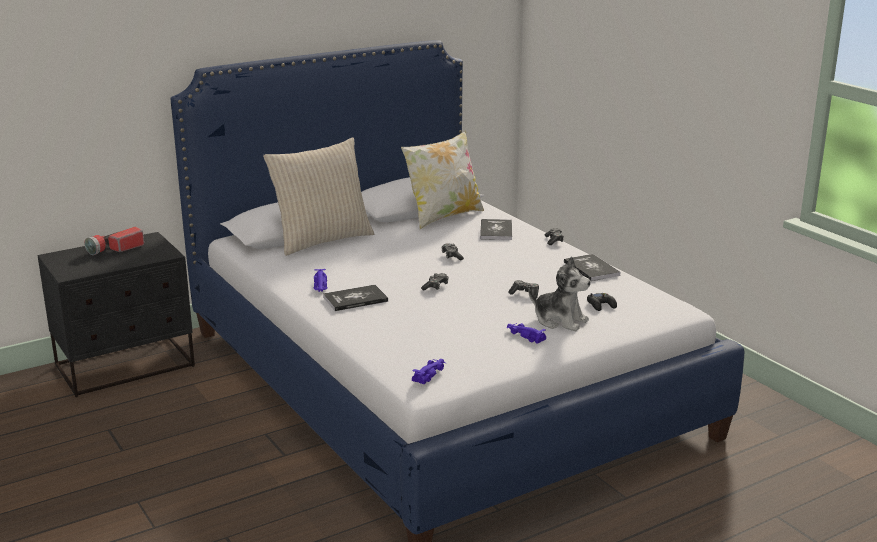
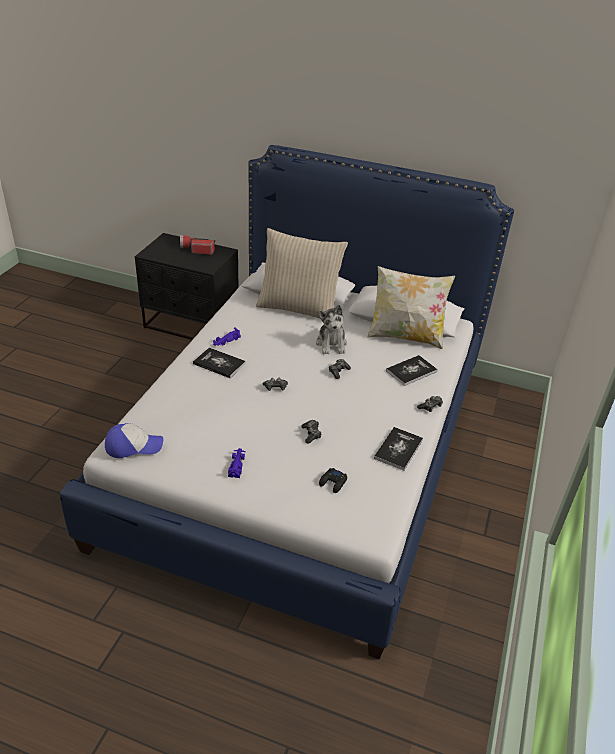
camera: 50 degrees right, 15 degrees up
purple toy car [412,359,446,384] -> cap [105,423,163,458]
plush toy [528,256,591,331] -> plush toy moved to [316,305,347,354]

